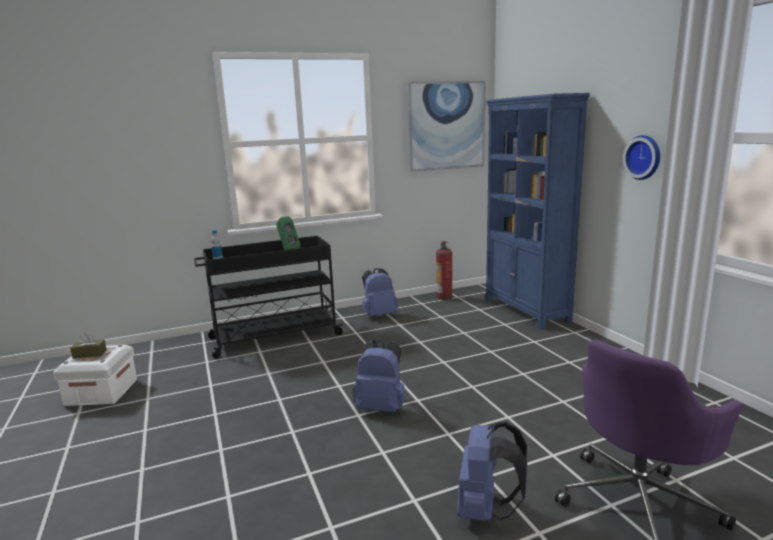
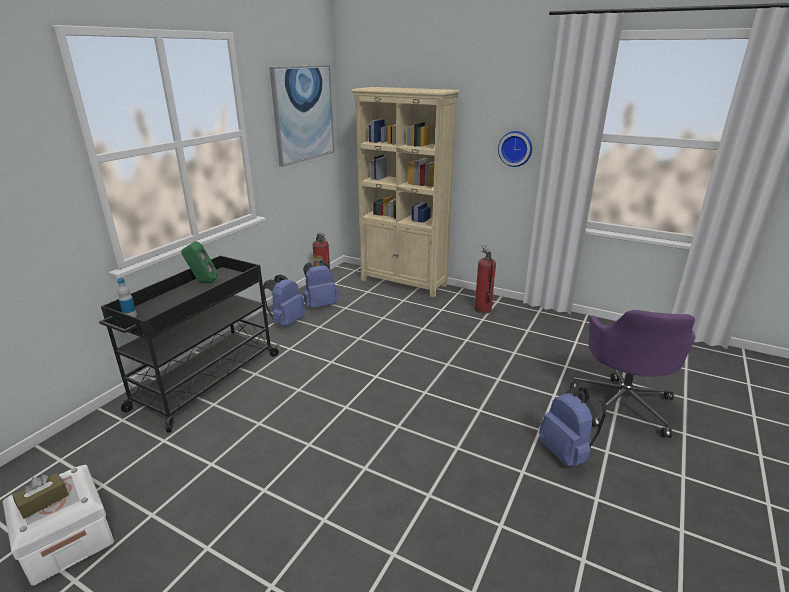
camera: 40 degrees left, 10 degrees up
blue backpack [353,339,405,413] -> blue backpack moved to [303,260,339,308]
blue bookcase [486,93,590,330] -> beige bookcase [351,87,460,298]
none -> fire extinguisher [474,245,496,313]

